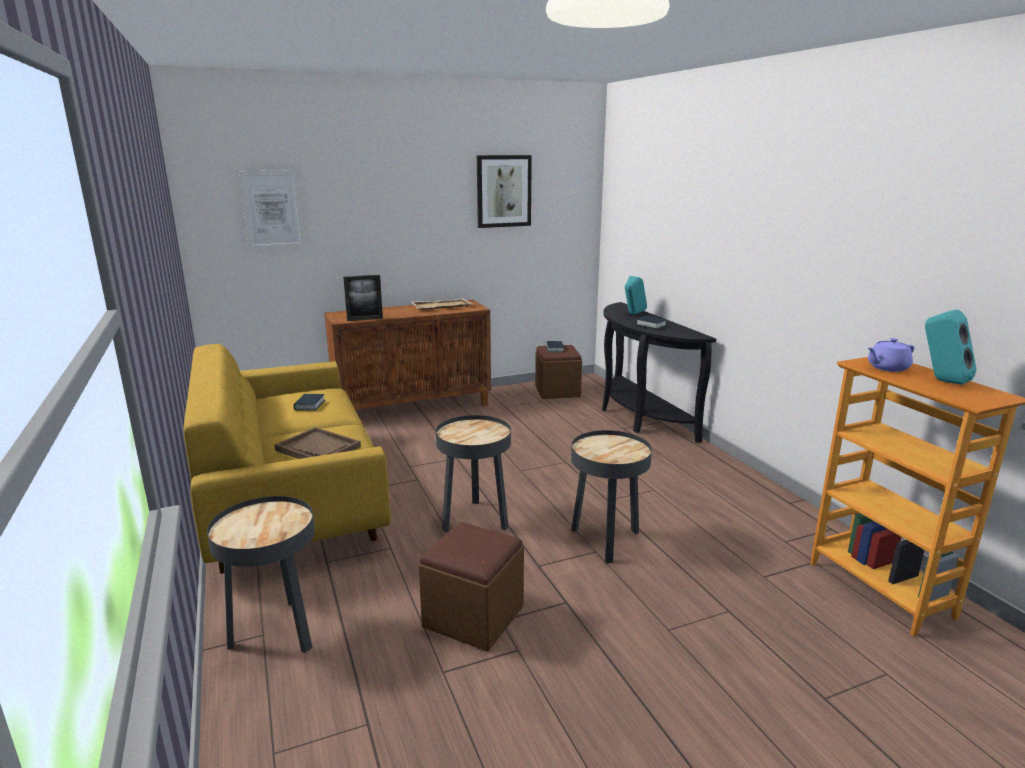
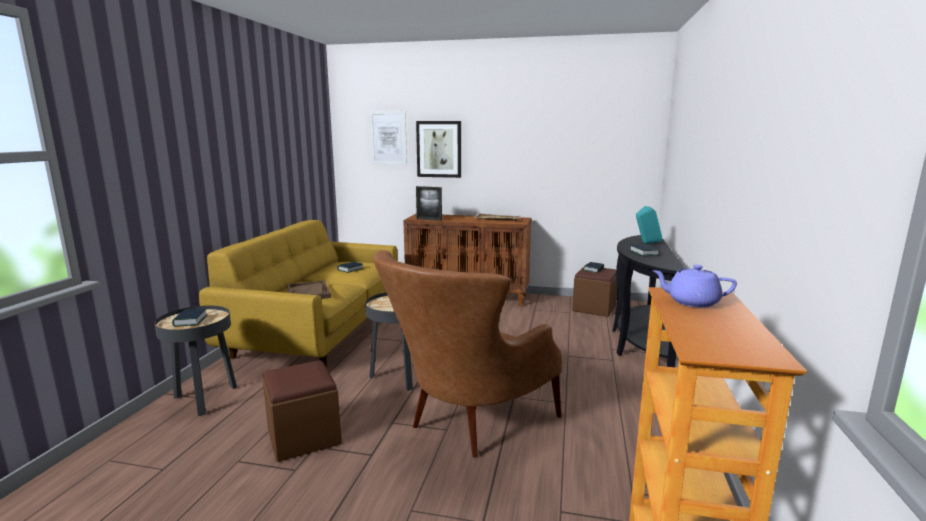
camera: 35 degrees right, 5 degrees down
picture [477,155,532,228] -> picture moved to [416,121,461,178]
black side table [571,430,652,563] -> brown armchair [373,250,562,458]
turquoise speaker [925,310,977,385] -> none
none -> book [172,308,208,327]

